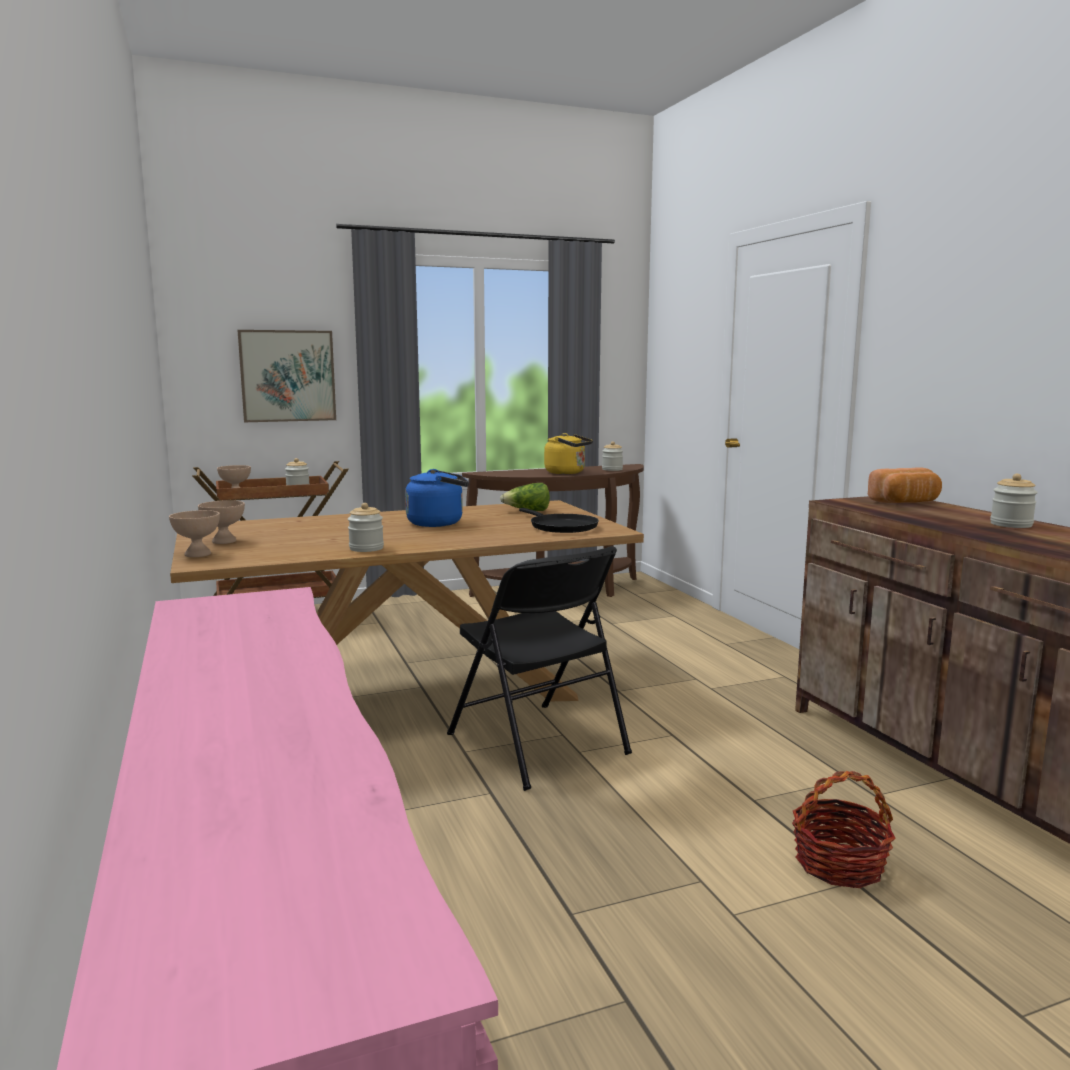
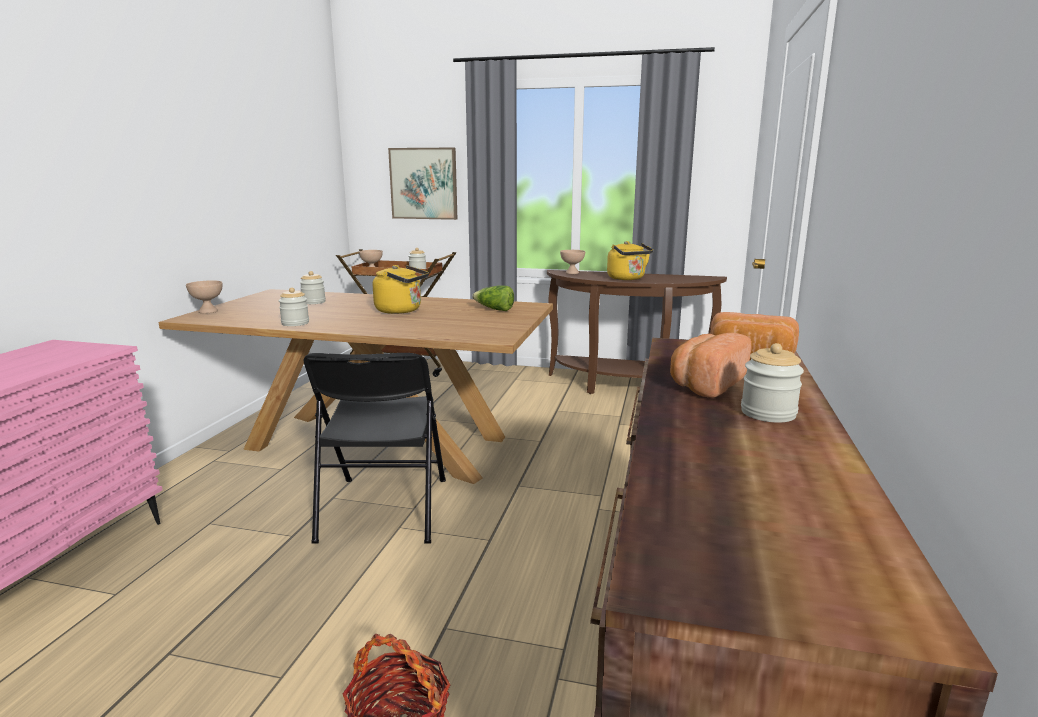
camera: 35 degrees right, 5 degrees up
beige bowl [198,500,245,544] -> beige bowl moved to [560,250,585,274]
blue kettle [405,469,469,527] -> yellow kettle [373,265,429,314]
black frying pan [519,508,599,533] -> none
jar [602,441,623,471] -> jar moved to [300,271,326,304]
none -> bread [670,333,751,398]

